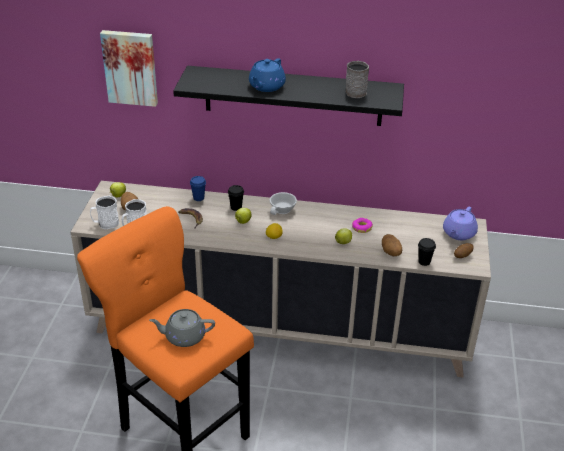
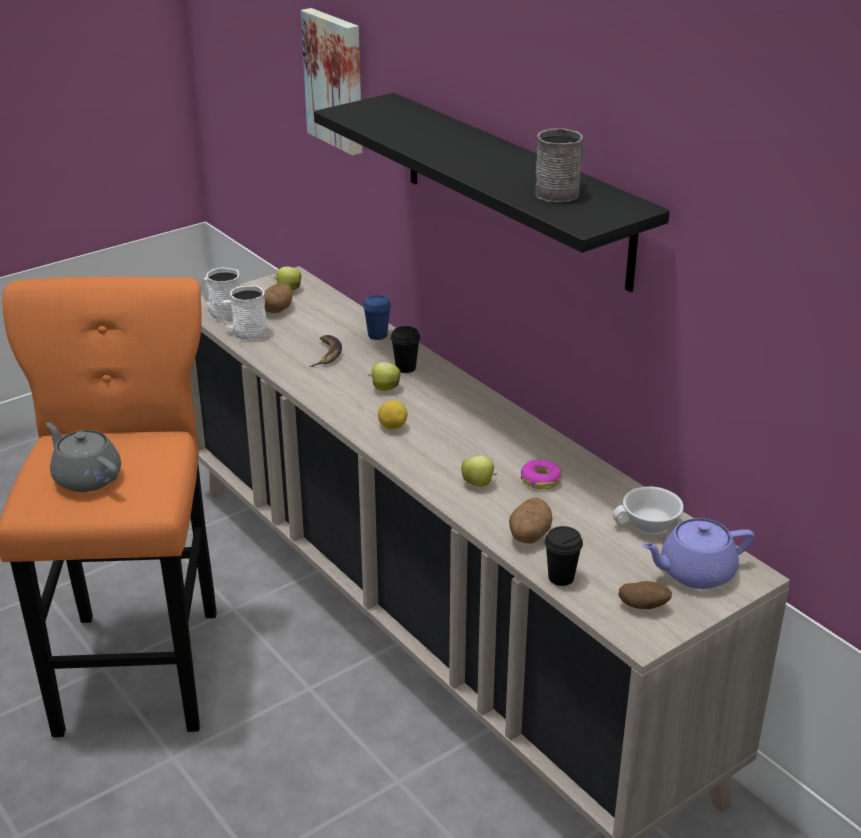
camera: 45 degrees right, 5 degrees down
blue teapot [249,58,286,92] -> none
white cup [270,192,297,215] -> white cup moved to [612,487,684,535]

